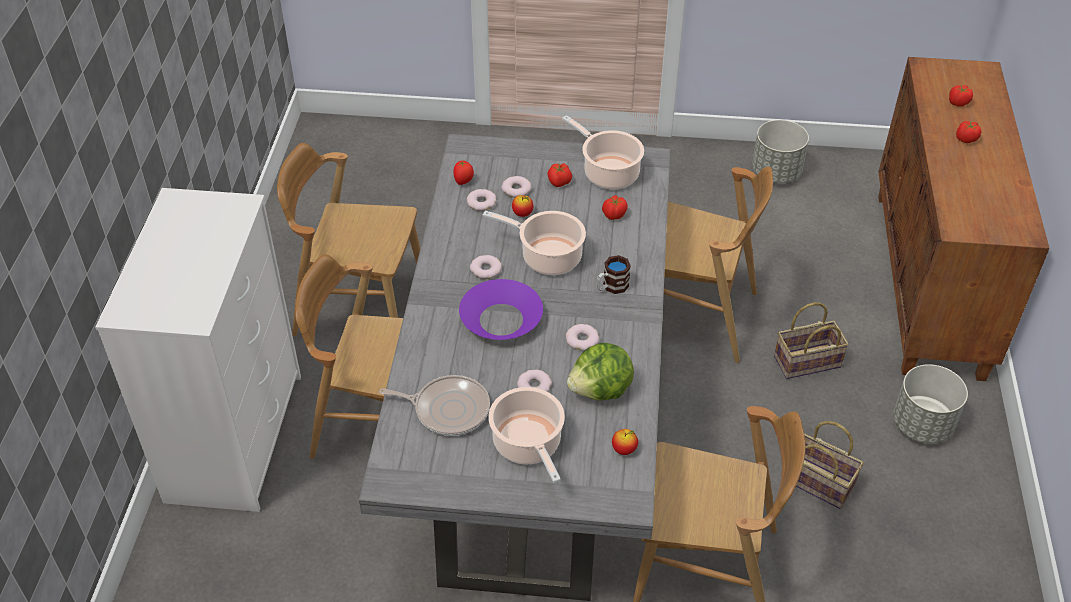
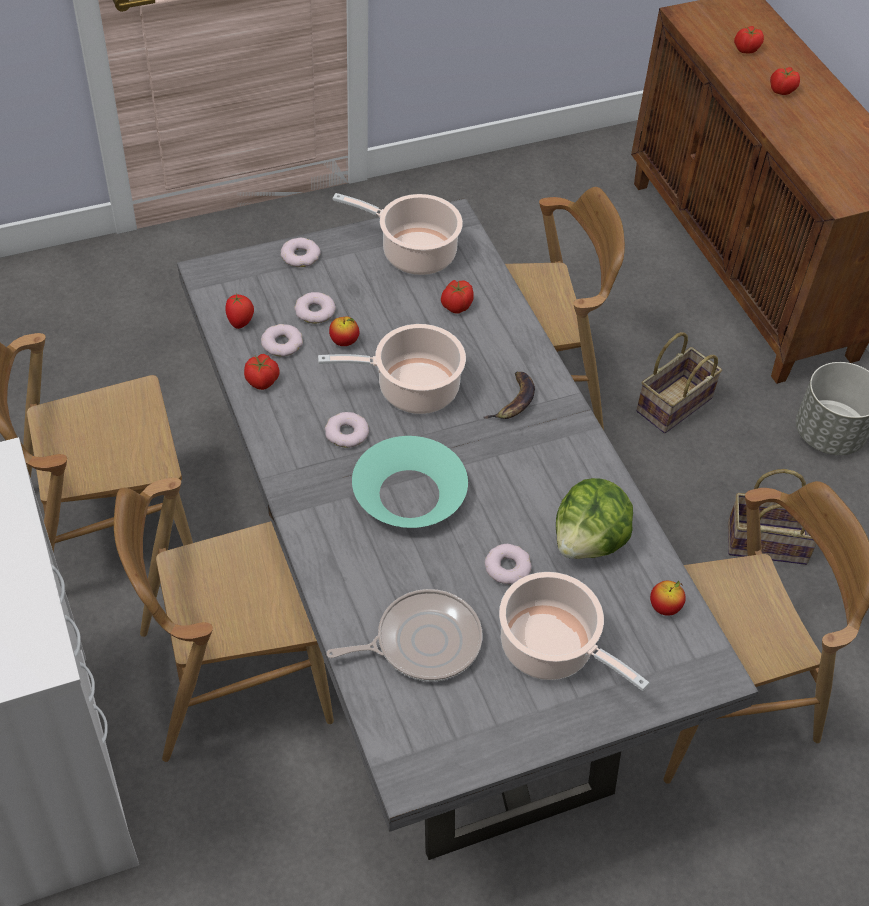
camera: 30 degrees left, 5 degrees up
purple bowl [459,279,543,340] -> turquoise bowl [352,436,468,528]
tomato [548,164,572,187] -> tomato moved to [244,354,280,390]
donut [566,324,599,351] -> donut moved to [281,238,321,267]
mug [597,255,631,294] -> banana [483,371,535,419]
grey planter [752,120,809,183] -> none

